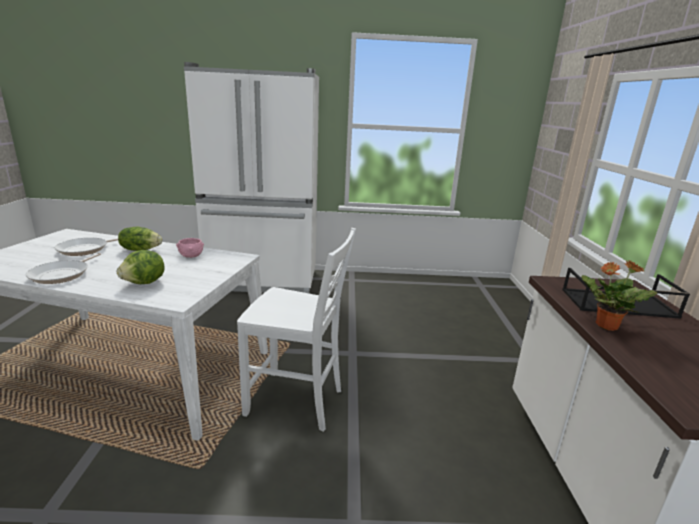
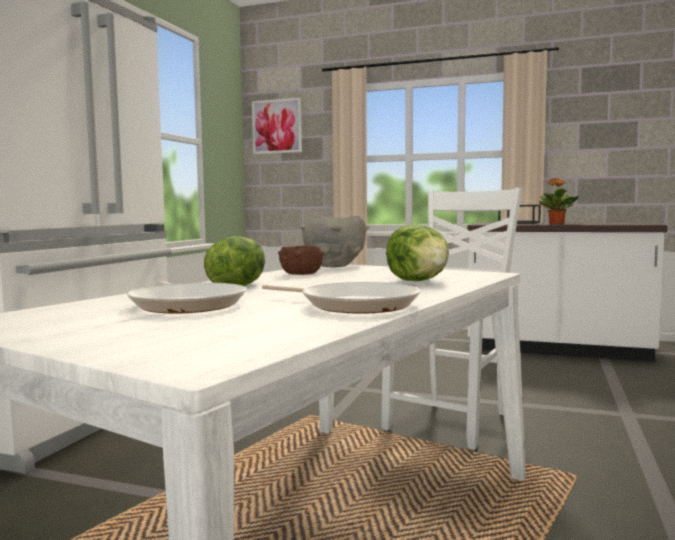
camera: 70 degrees left, 15 degrees down
pink bowl [176,238,204,258] -> brown bowl [278,246,324,275]
none -> picture [252,98,302,154]
none -> grey bowl [301,216,370,268]

